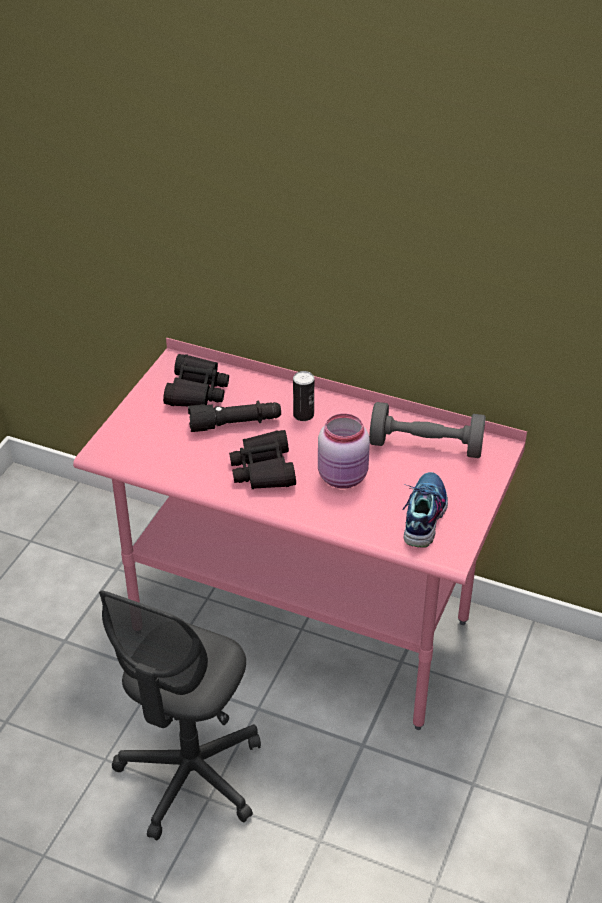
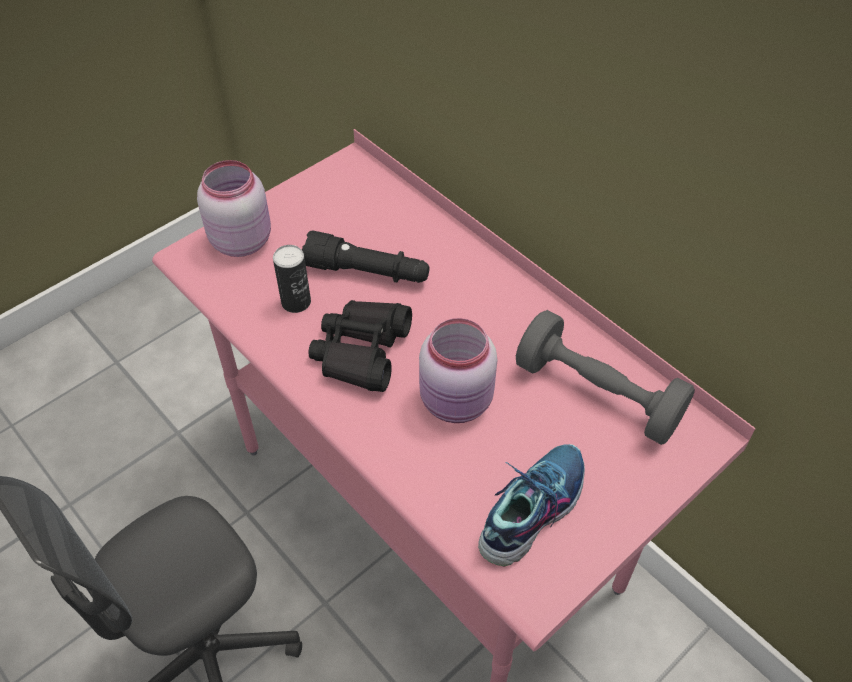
camera: 25 degrees right, 10 degrees up
black binoculars [163,354,229,406] -> none
can [293,371,314,421] -> can moved to [273,245,311,313]
none -> pink jar [197,160,271,257]

